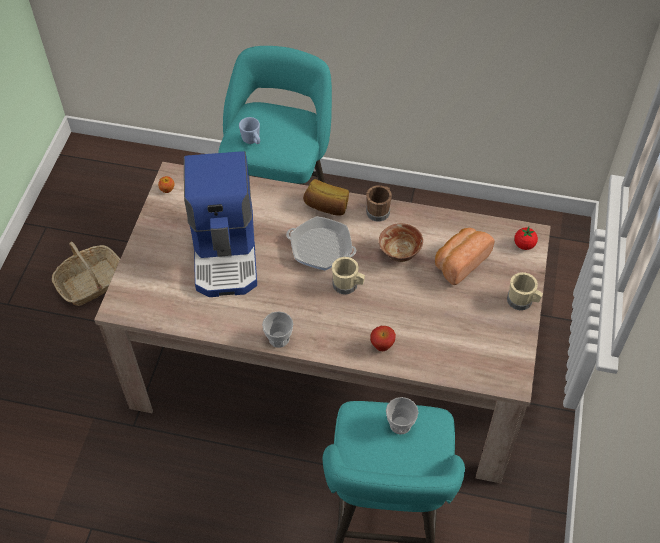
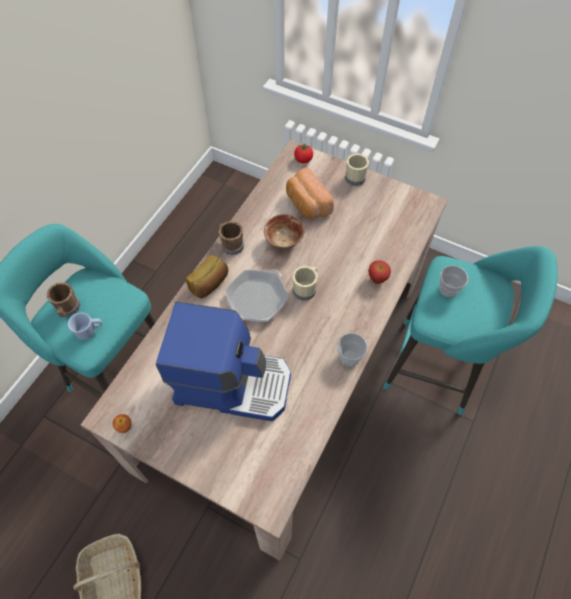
camera: 75 degrees left, 5 degrees up
none -> brown mug [47,282,80,317]

